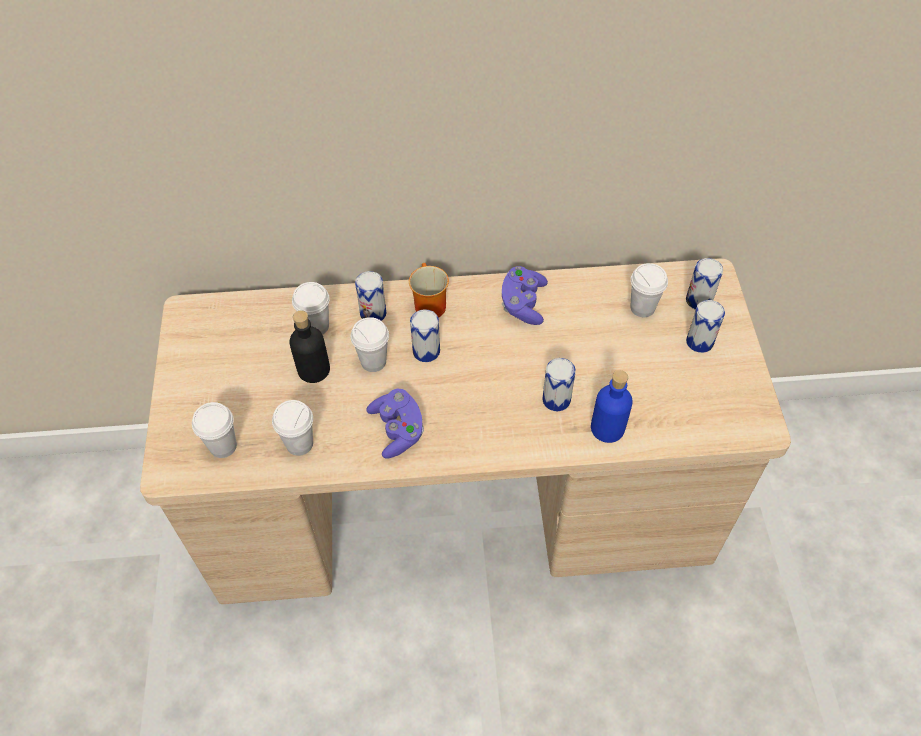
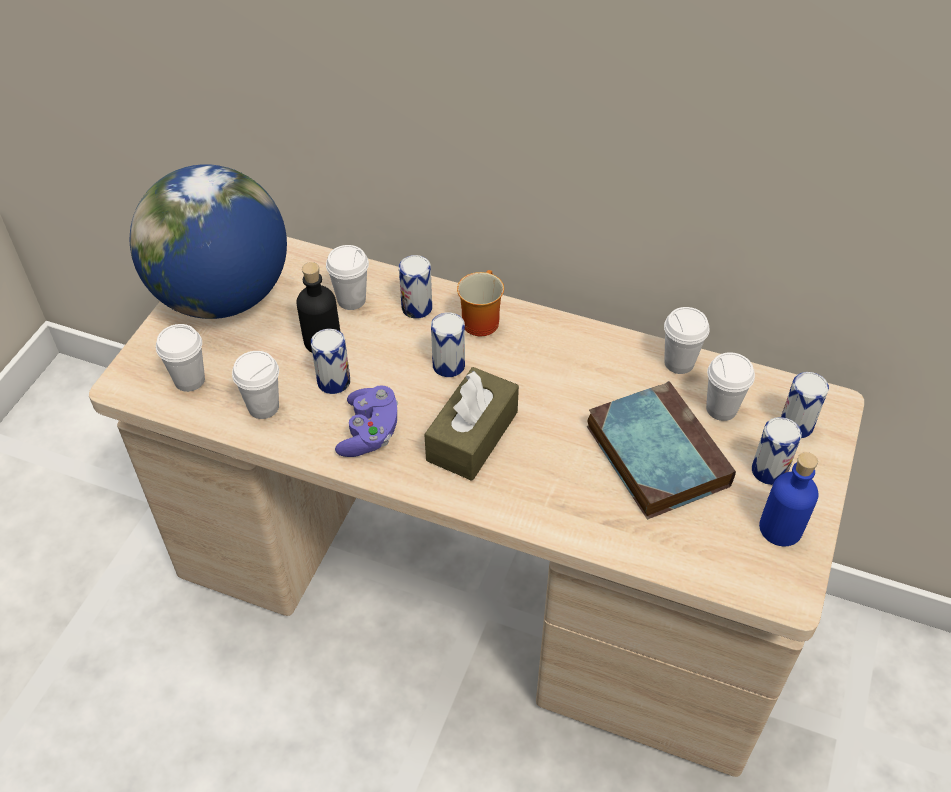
camera: 25 degrees right, 5 degrees down
white cup [351,317,389,372] -> white cup moved to [664,307,709,374]
purple game controller [502,266,548,325] -> none
can [542,358,576,411] -> can moved to [311,329,350,394]
blue bottle [591,370,633,443] -> blue bottle moved to [759,452,818,546]
none -> globe [130,164,287,319]
none -> brown tissue box [424,367,519,481]
none -> book [587,381,736,519]

